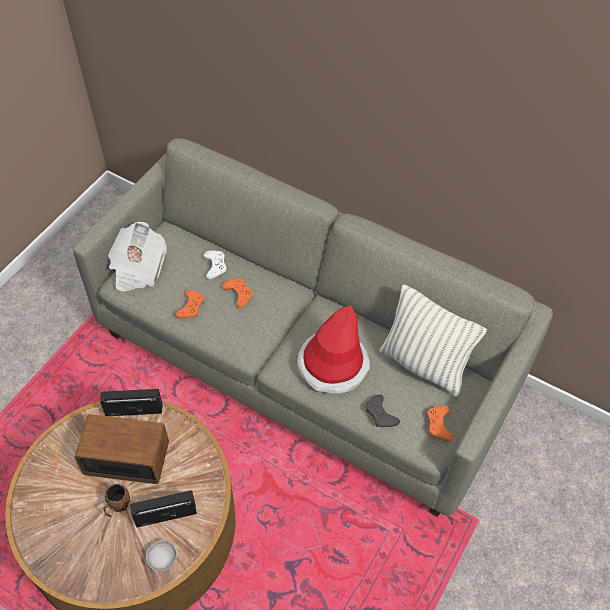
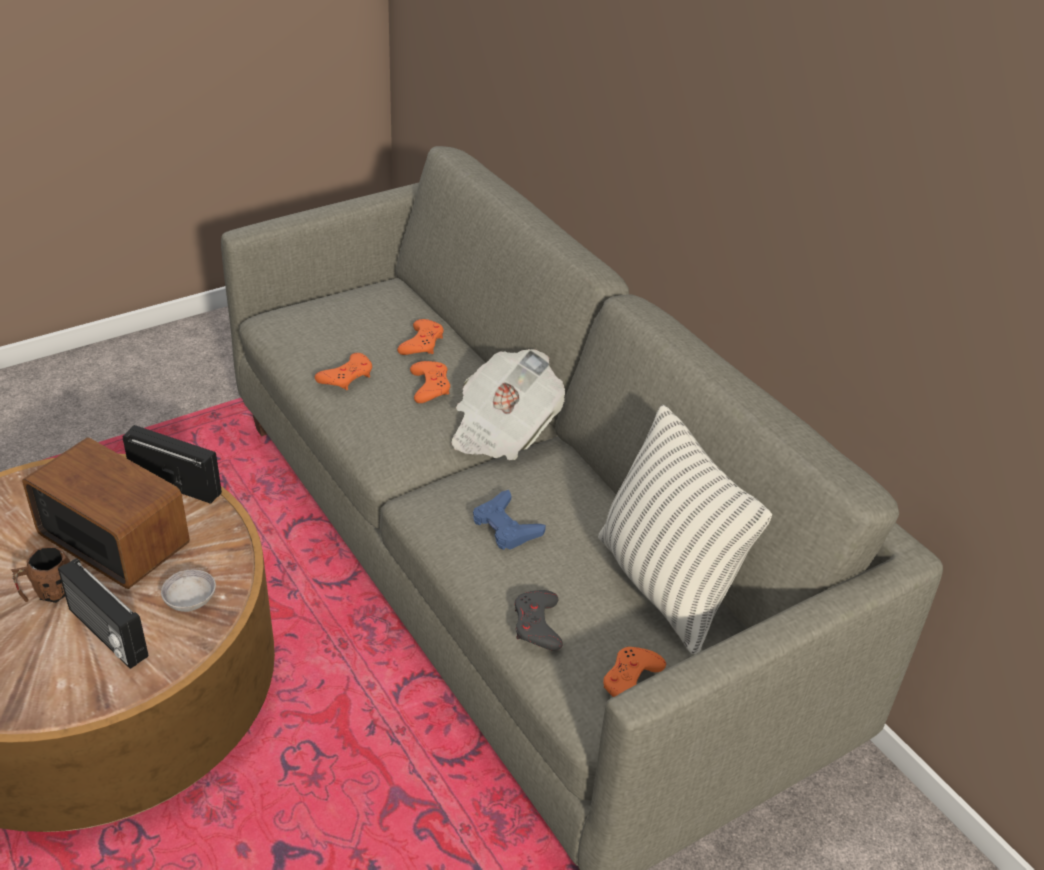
camera: 25 degrees right, 15 degrees down
newspaper [108,222,167,291] -> newspaper moved to [451,349,565,460]
radio [130,490,197,527] -> radio turned 150 degrees counterclockwise [58,558,148,669]
grey bowl [146,540,177,572] -> grey bowl moved to [161,569,216,612]
white game controller [203,251,226,279] -> orange game controller [397,319,444,355]
hat [297,305,370,395] -> blue game controller [473,490,546,550]

